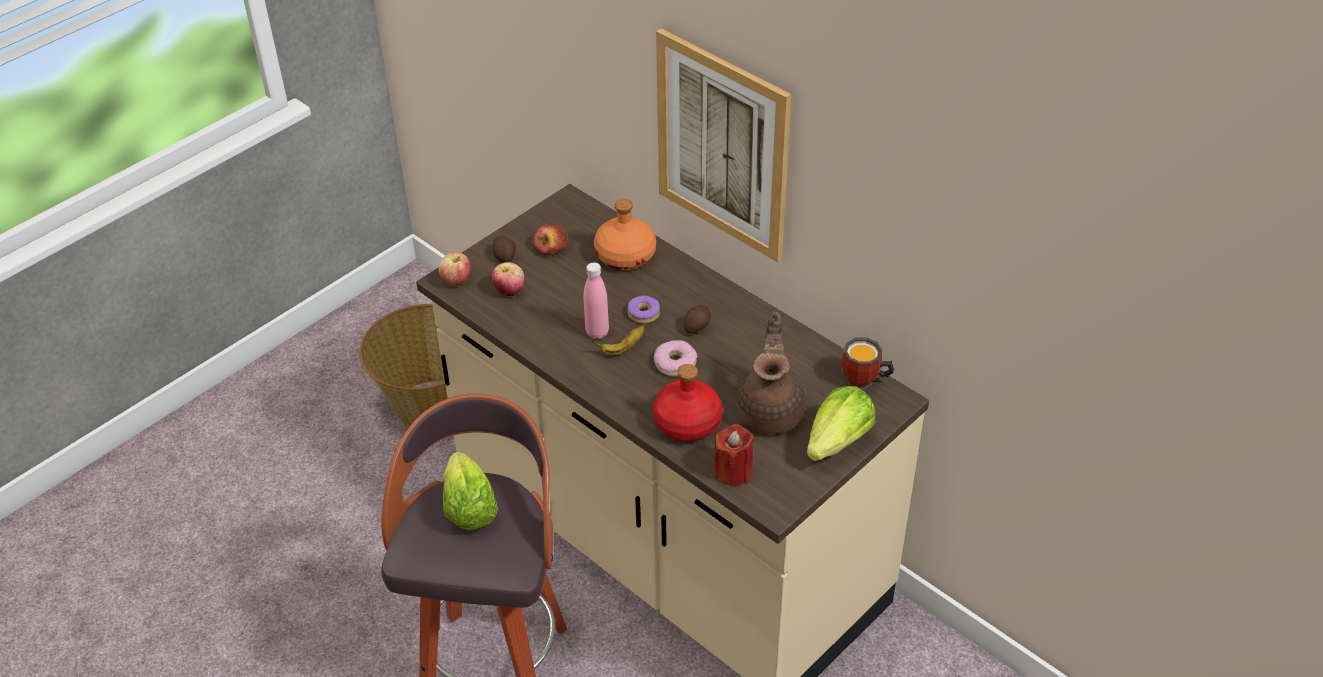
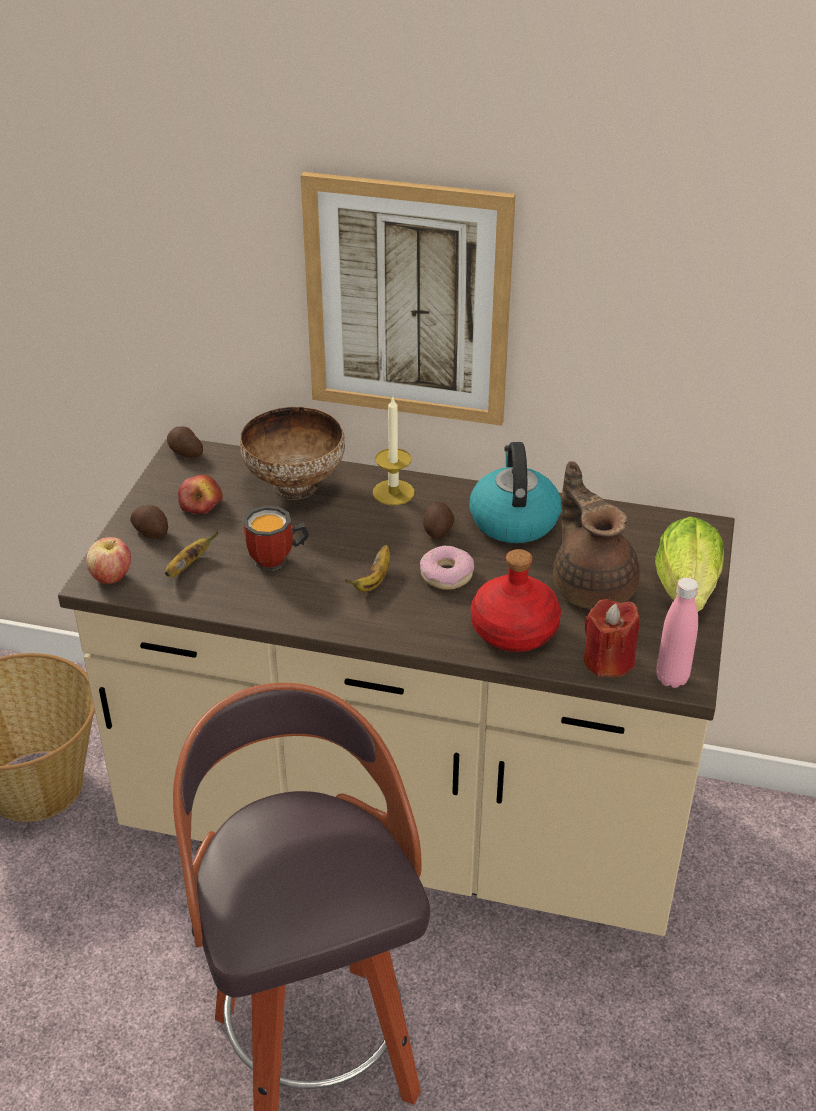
camera: 30 degrees left, 5 degrees down
lettuce [443,452,498,531] -> none
apple [492,262,525,296] -> banana [165,531,218,577]
pink bottle [584,262,609,339] -> pink bottle moved to [656,577,699,688]
orange bottle [594,199,656,270] -> bowl [240,407,345,500]
donut [627,296,660,324] -> none
mug [842,337,894,389] -> mug moved to [243,505,309,571]
none -> potato [167,427,203,458]
none -> candle [373,397,415,505]
none -> kettle [469,442,561,543]

